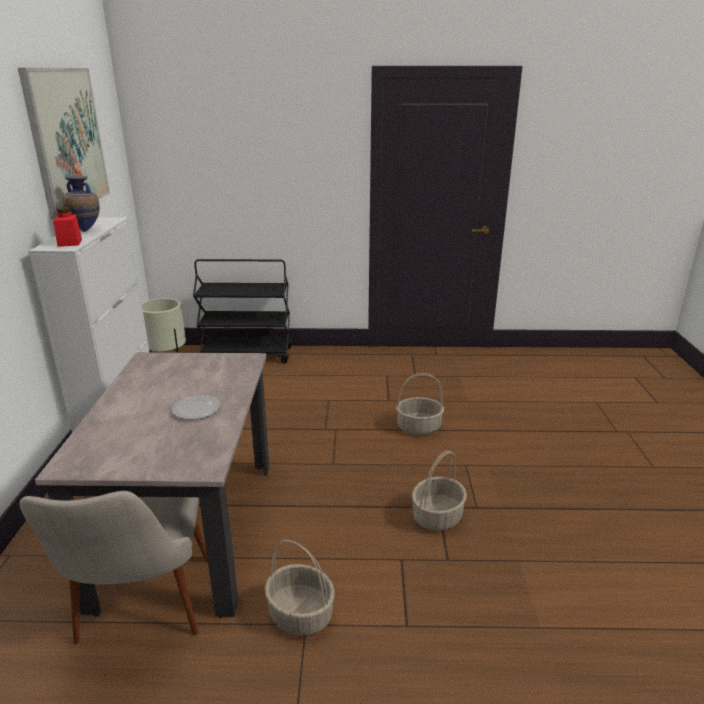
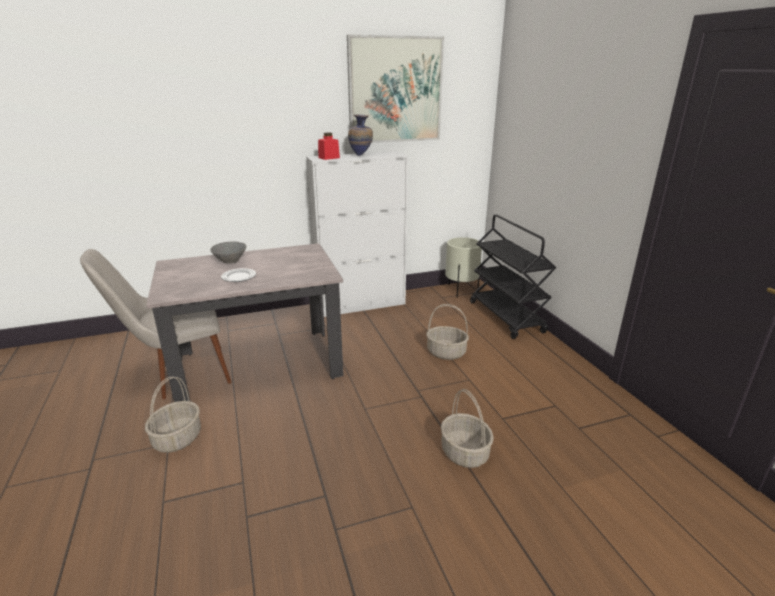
camera: 70 degrees right, 0 degrees up
basket [412,451,467,531] -> basket moved to [426,304,469,360]
none -> grey bowl [210,242,246,263]

